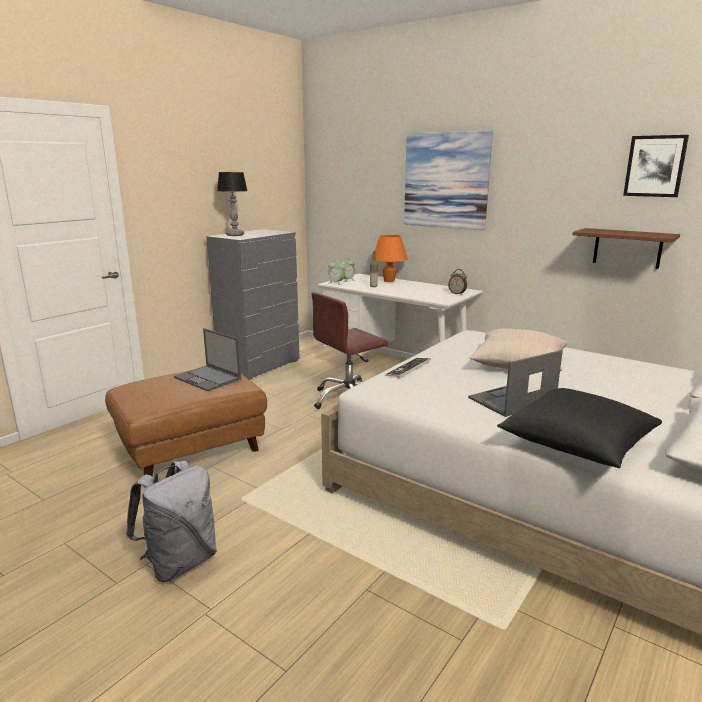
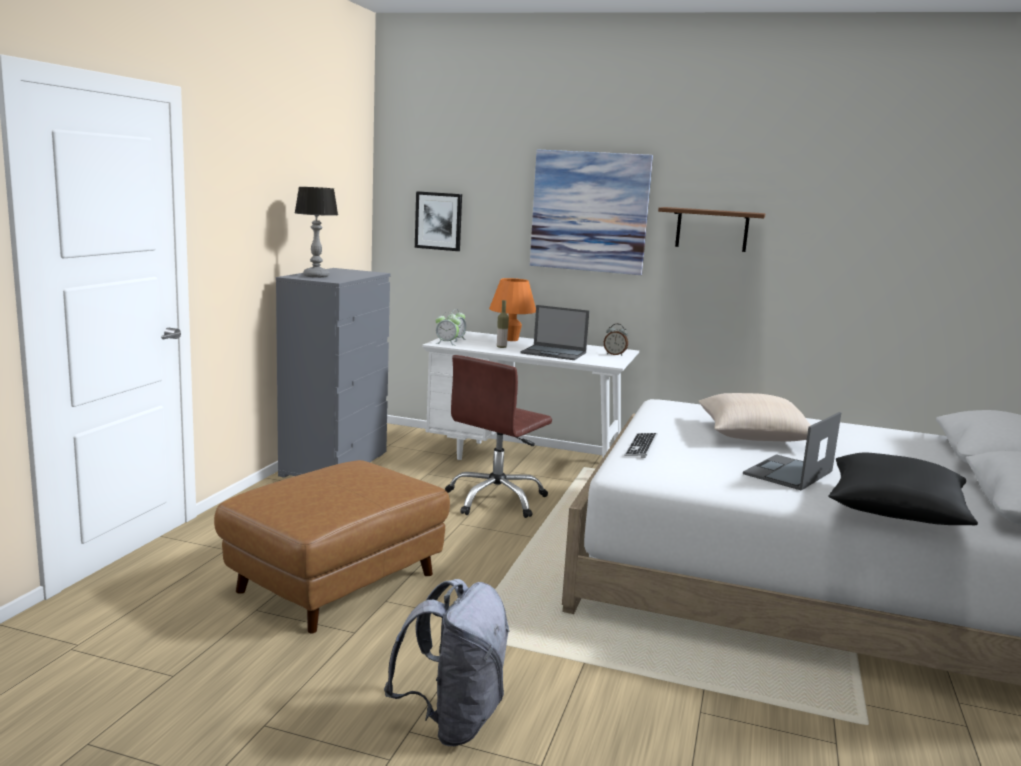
camera: 20 degrees left, 5 degrees down
laptop [174,328,241,391] -> laptop moved to [520,305,589,360]
brown shelf [572,228,680,269] -> brown shelf moved to [658,207,765,252]
picture [623,135,689,197] -> picture moved to [415,191,462,251]

